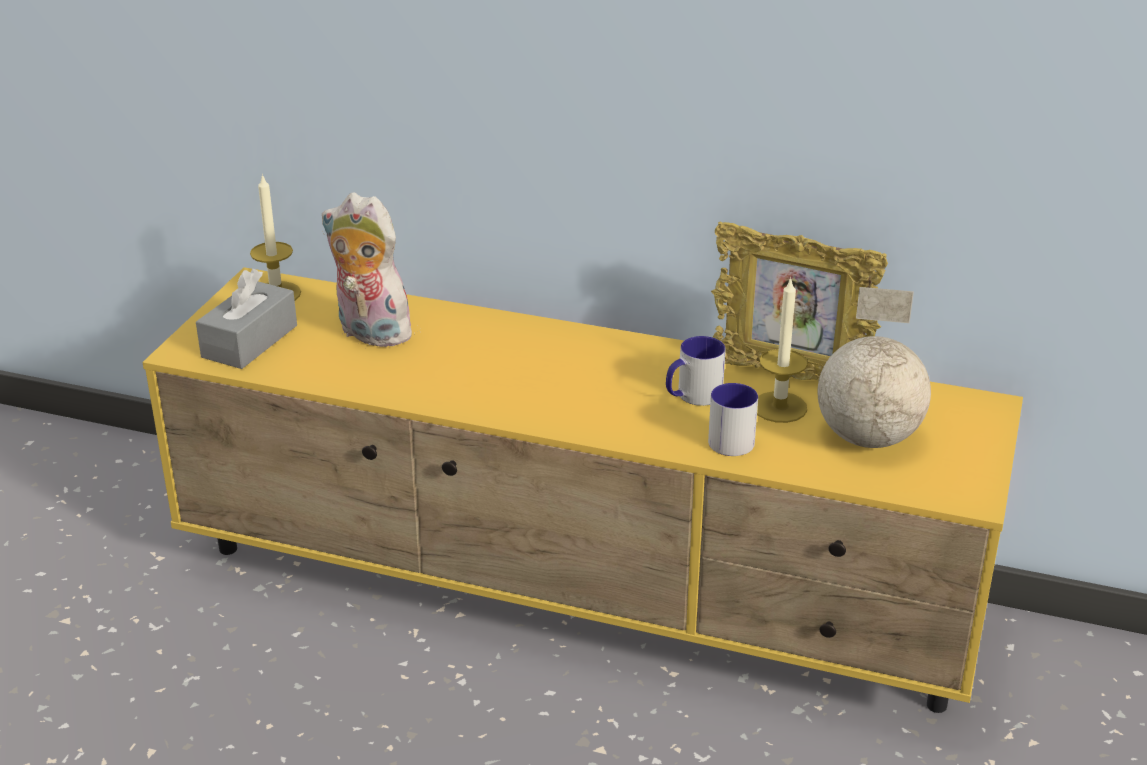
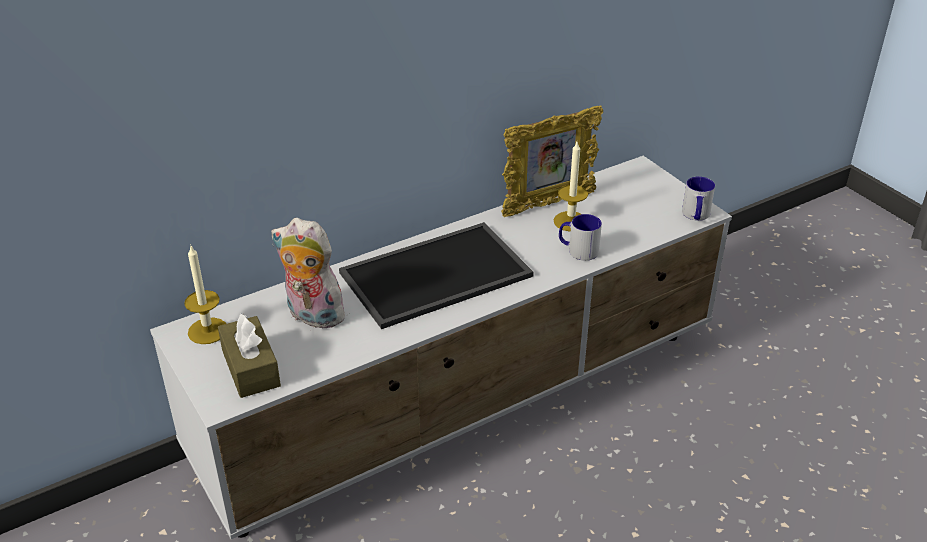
camera: 50 degrees left, 5 degrees up
yellow tv stand [142,267,1023,713] -> white tv stand [150,156,732,539]
grey tissue box [196,269,297,369] -> brown tissue box [218,313,281,398]
plush toy [322,192,415,347] -> plush toy turned 45 degrees clockwise [271,218,352,328]
mug [666,336,726,406] -> mug moved to [682,177,715,221]
globe [817,287,931,448] -> none
none -> tray [339,222,534,329]

